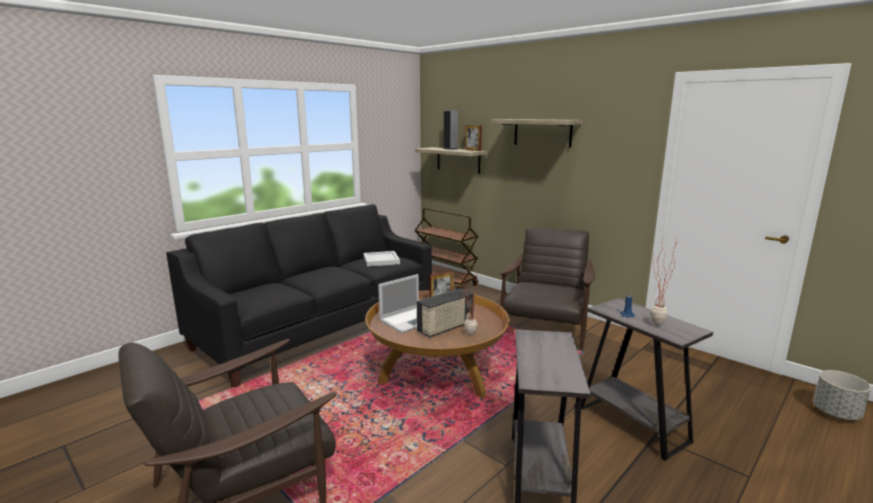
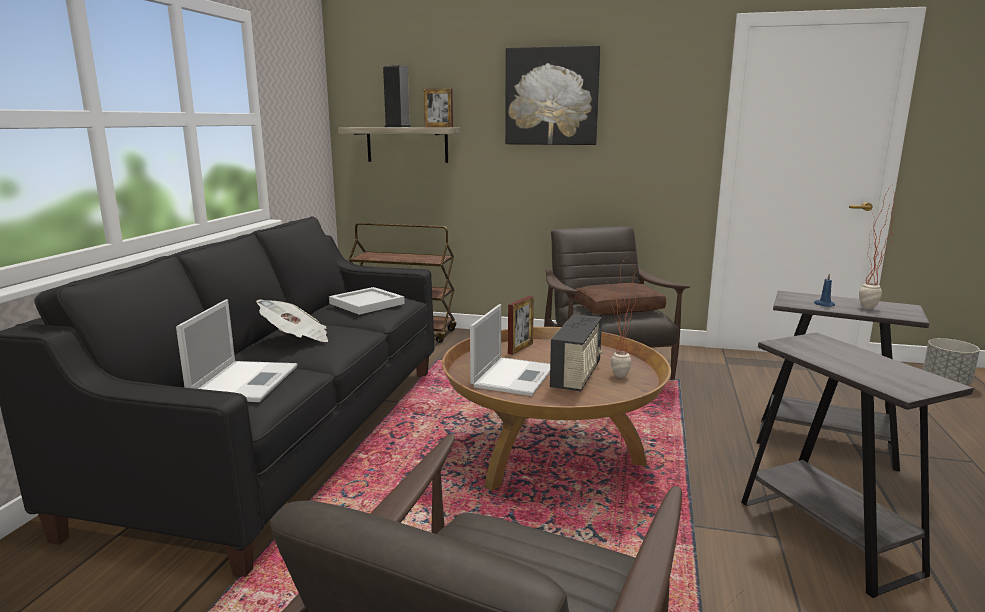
camera: 30 degrees left, 0 degrees up
shelf [491,119,583,148] -> picture [505,46,601,145]
none -> laptop [176,299,297,402]
none -> newspaper [256,300,328,342]
none -> brown pillow [574,283,666,315]

